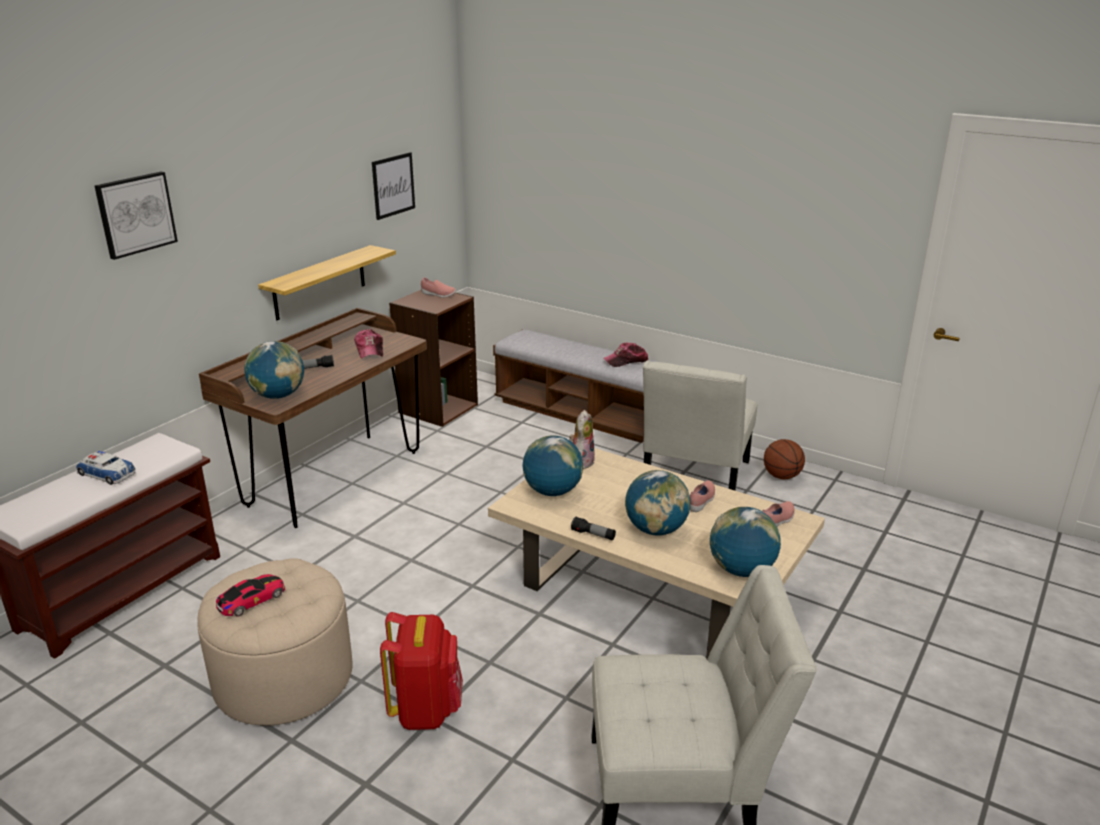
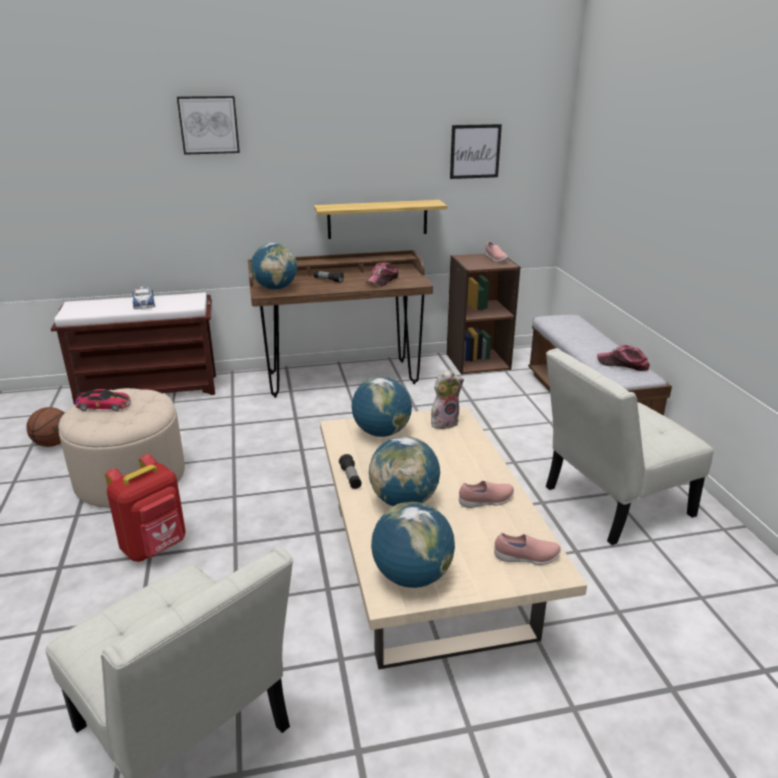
camera: 45 degrees right, 0 degrees up
basketball [764,439,805,479] -> basketball moved to [26,407,64,447]

